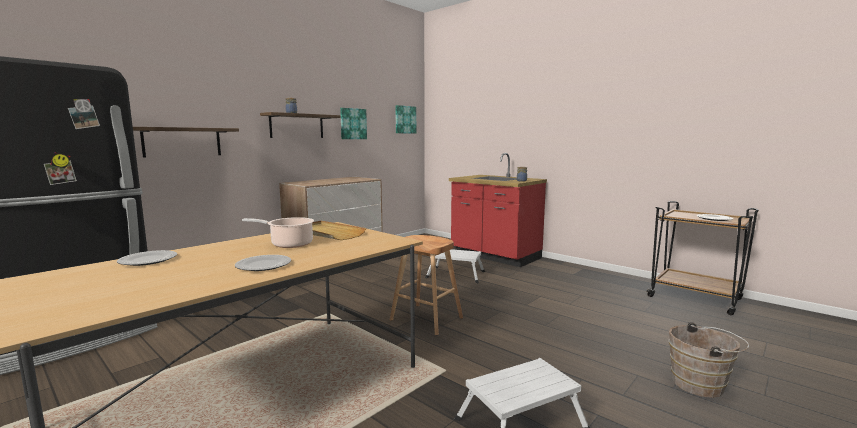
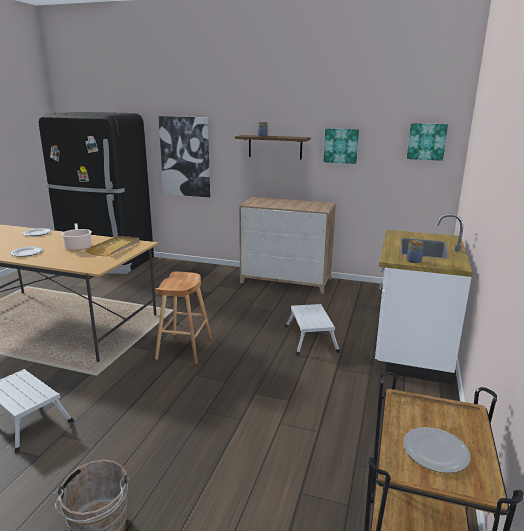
camera: 65 degrees right, 10 degrees up
shelf [133,127,239,158] -> picture [158,116,210,197]
red counter [449,153,547,267] -> white counter [375,214,473,384]

